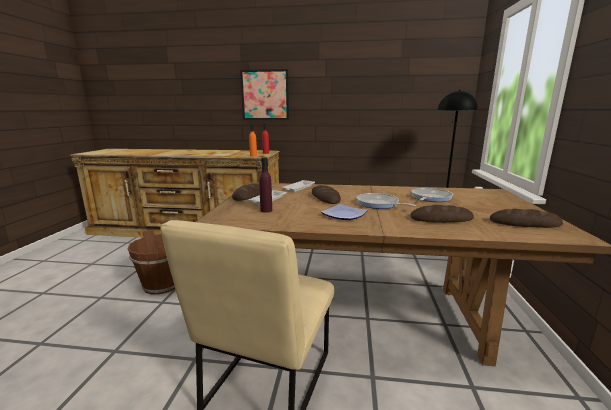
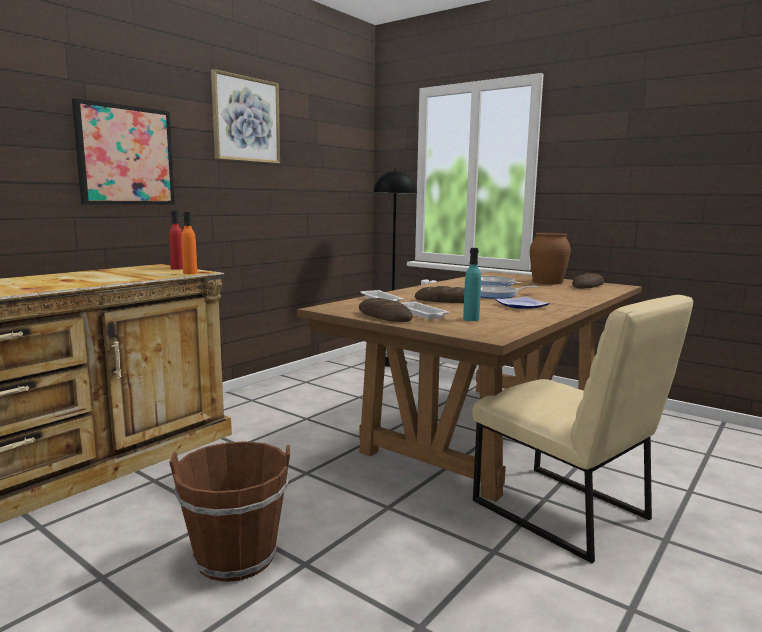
camera: 60 degrees left, 5 degrees down
purple bottle [259,157,272,213] -> turquoise bottle [463,248,481,321]
bread [411,205,474,223] -> none
none -> picture [211,69,280,164]
none -> brown vase [530,233,571,284]

